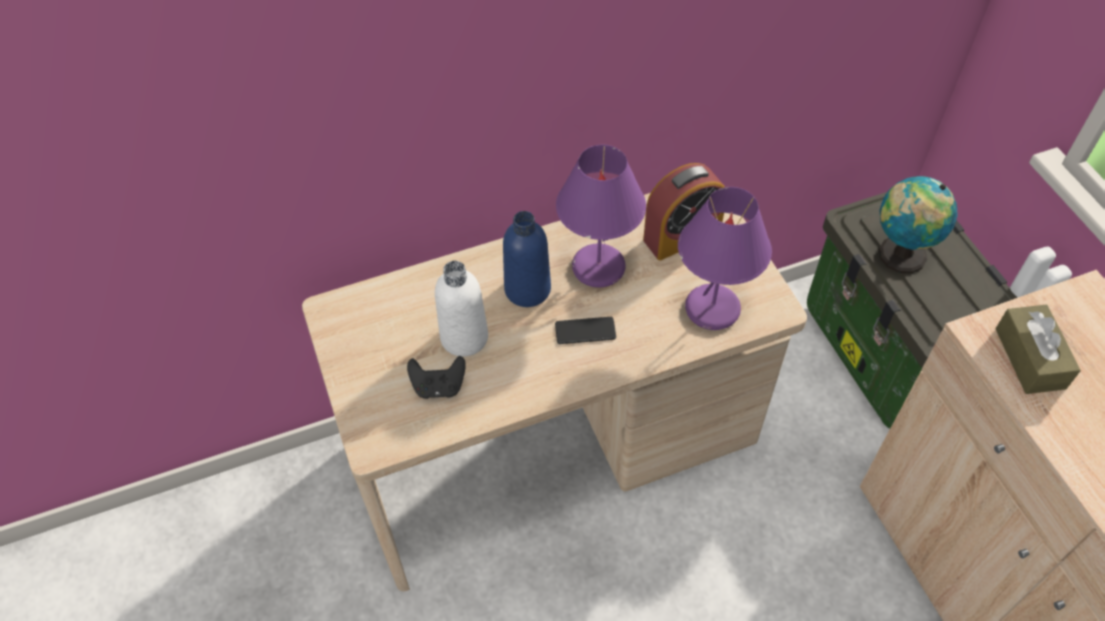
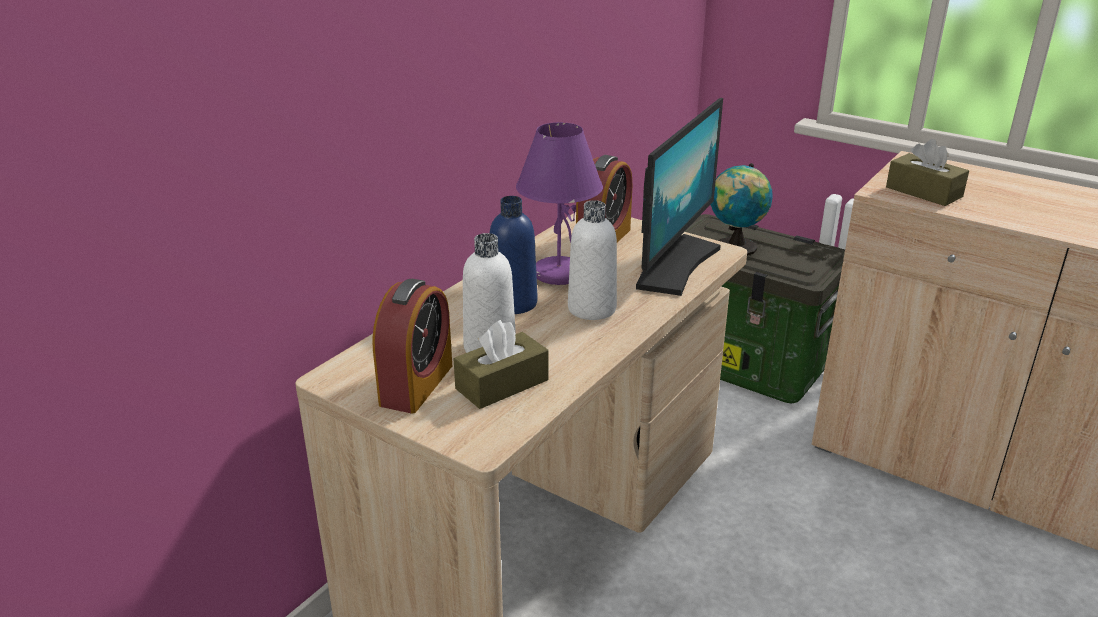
camera: 35 degrees left, 25 degrees down
black game controller [407,356,466,399] -> brown tissue box [454,320,548,409]
phone [555,317,616,344] -> white bottle [568,200,617,320]
purple table lamp [678,187,772,330] -> monitor [636,98,723,296]
none -> alarm clock [372,279,452,413]

